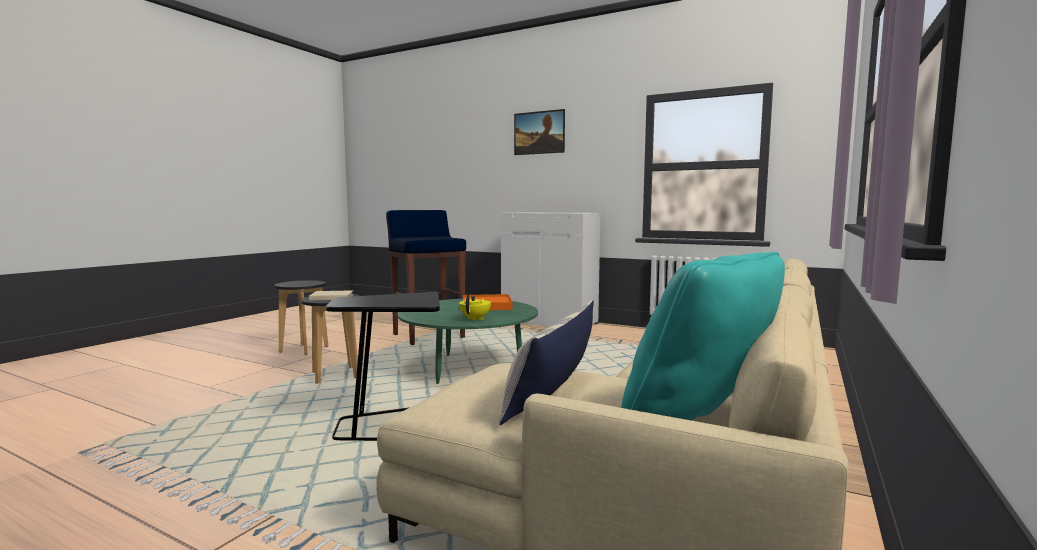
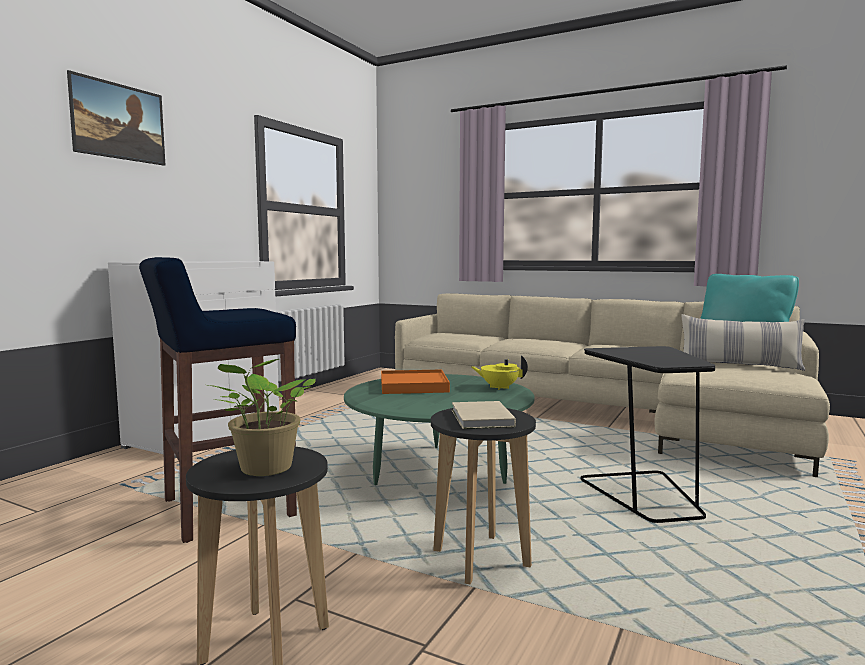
camera: 90 degrees left, 0 degrees up
none -> potted plant [209,359,315,476]

